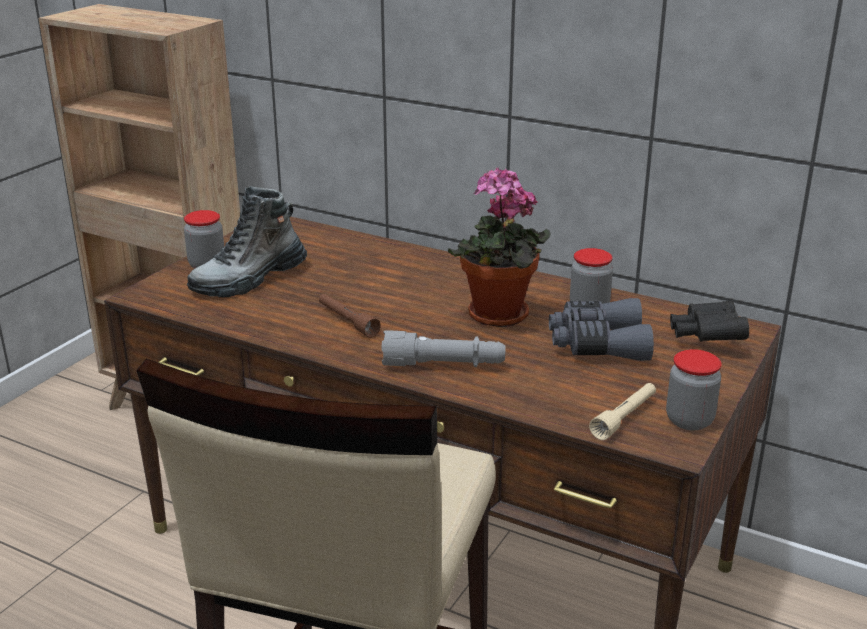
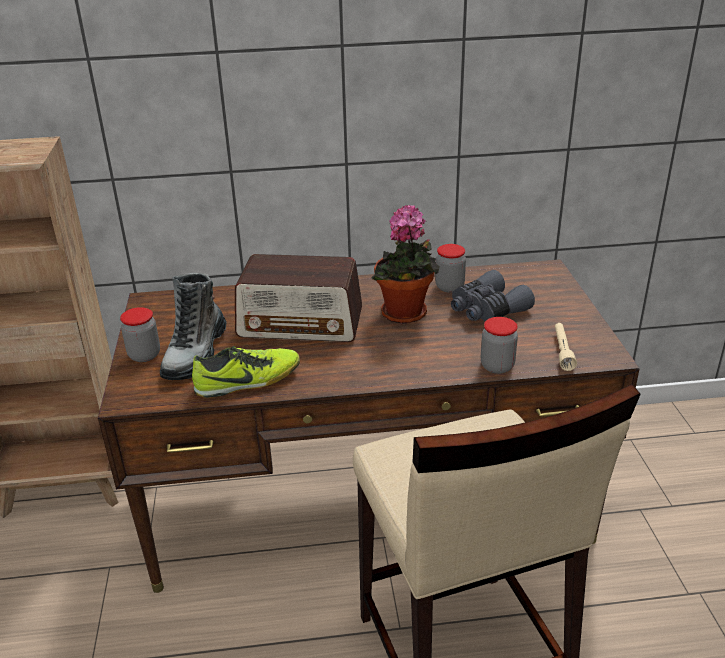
camera: 35 degrees left, 5 degrees up
brown flashlight [319,294,381,338] -> none
grey flashlight [381,330,506,367] -> none
jar [666,349,722,430] -> jar moved to [481,317,518,374]
black binoculars [670,301,749,342] -> none
none -> shoe [192,346,300,398]
none -> radio [235,254,362,342]

